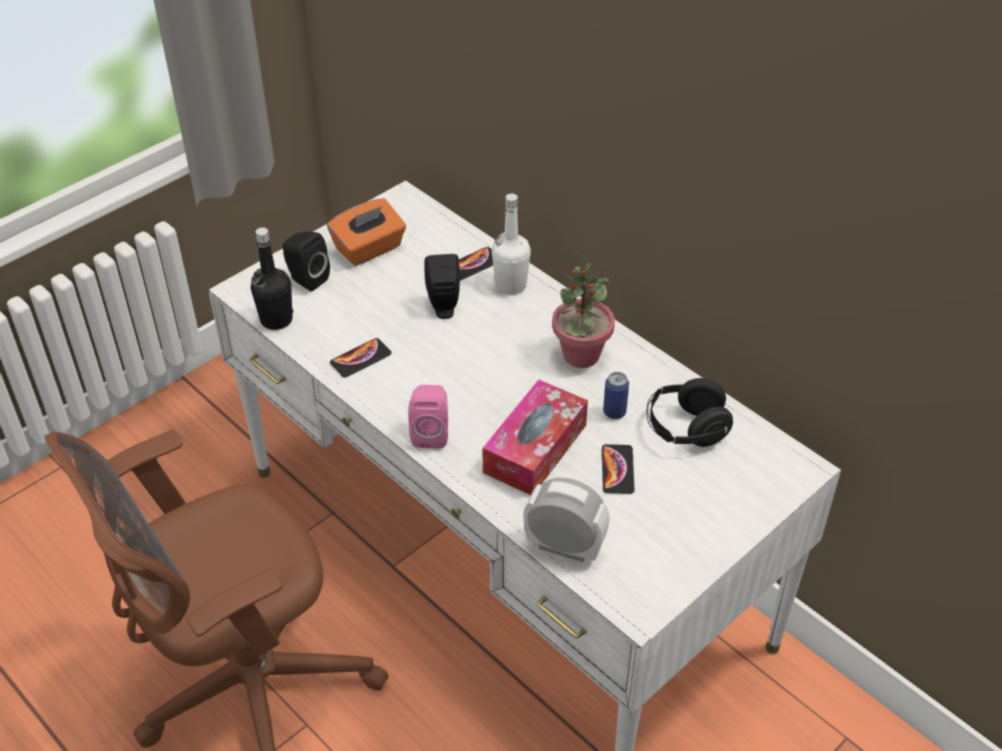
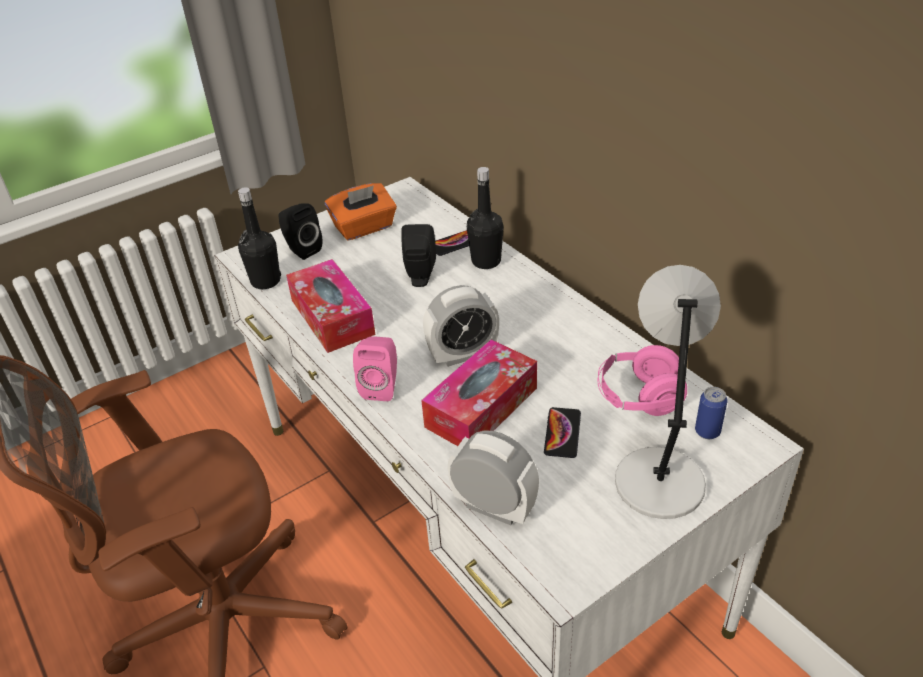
camera: 10 degrees right, 5 degrees down
phone [330,338,392,377] -> tissue box [286,259,376,353]
white bottle [492,193,531,295] -> black bottle [467,167,504,269]
potted plant [552,253,615,368] -> none
can [603,372,629,419] -> can moved to [695,387,728,439]
black headphones [646,378,733,447] -> pink headphones [598,345,687,416]
none -> alarm clock [423,285,499,367]
none -> grey table lamp [615,265,721,519]

